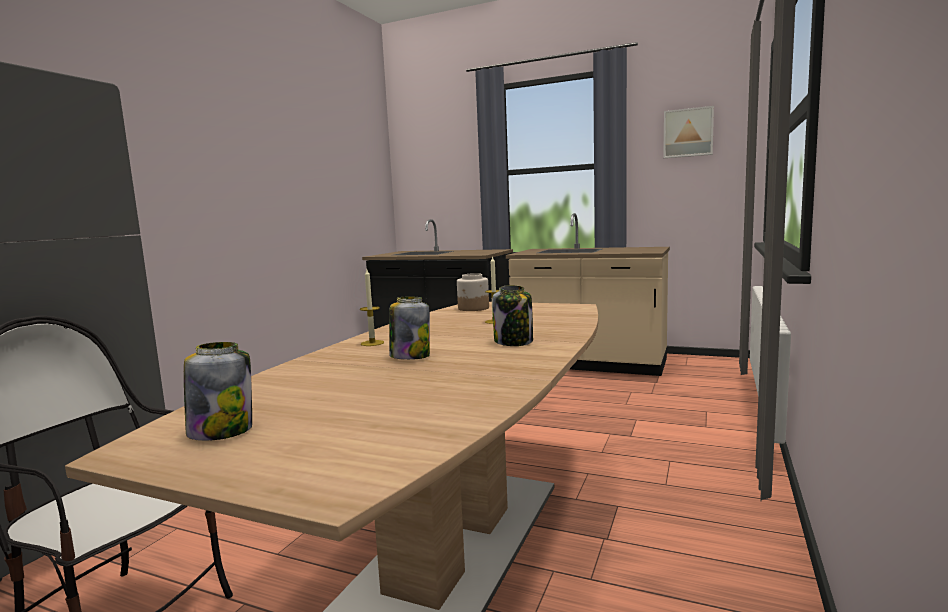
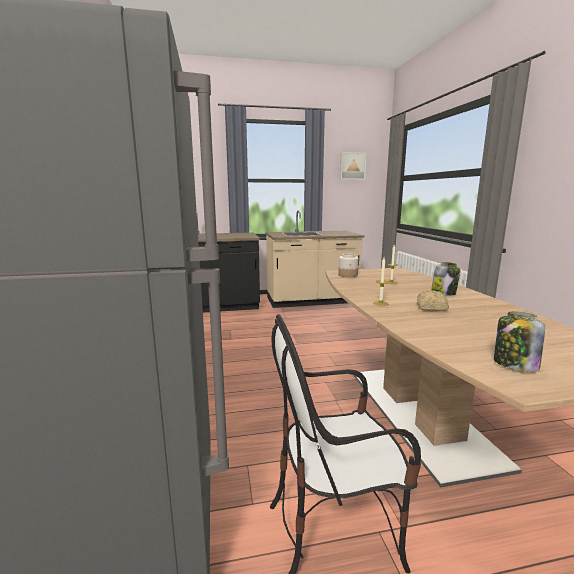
camera: 35 degrees left, 5 degrees up
jar [389,297,430,360] -> bread [417,290,449,311]

